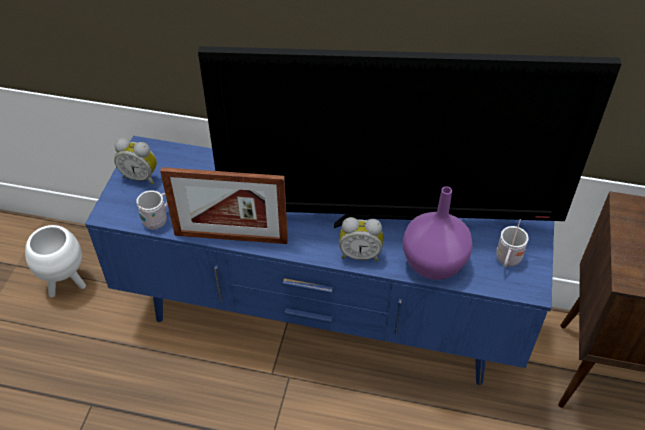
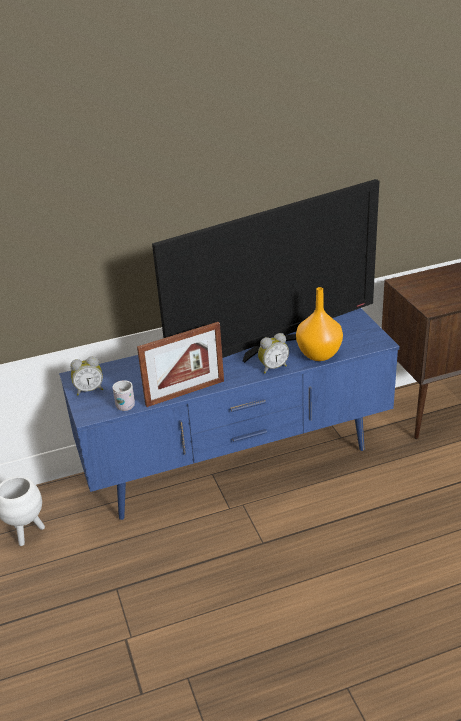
camera: 30 degrees left, 15 degrees down
purple vase [403,186,473,280] -> orange vase [296,287,343,361]
white mug [496,219,529,268] -> none

